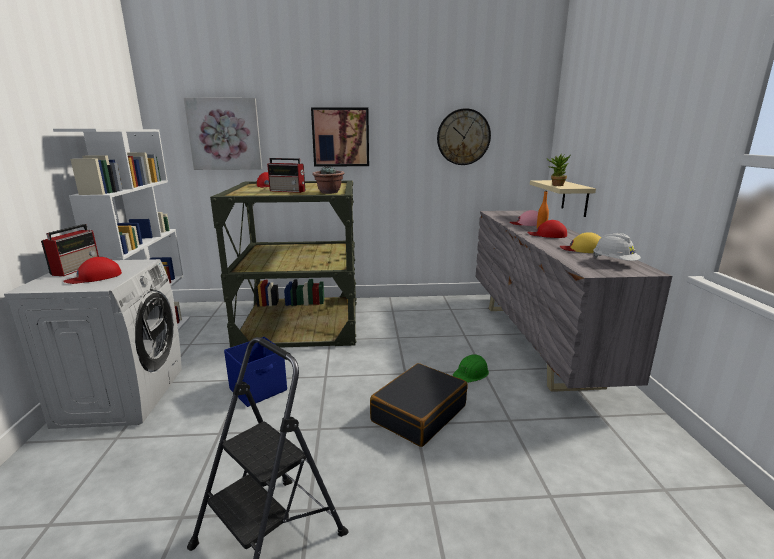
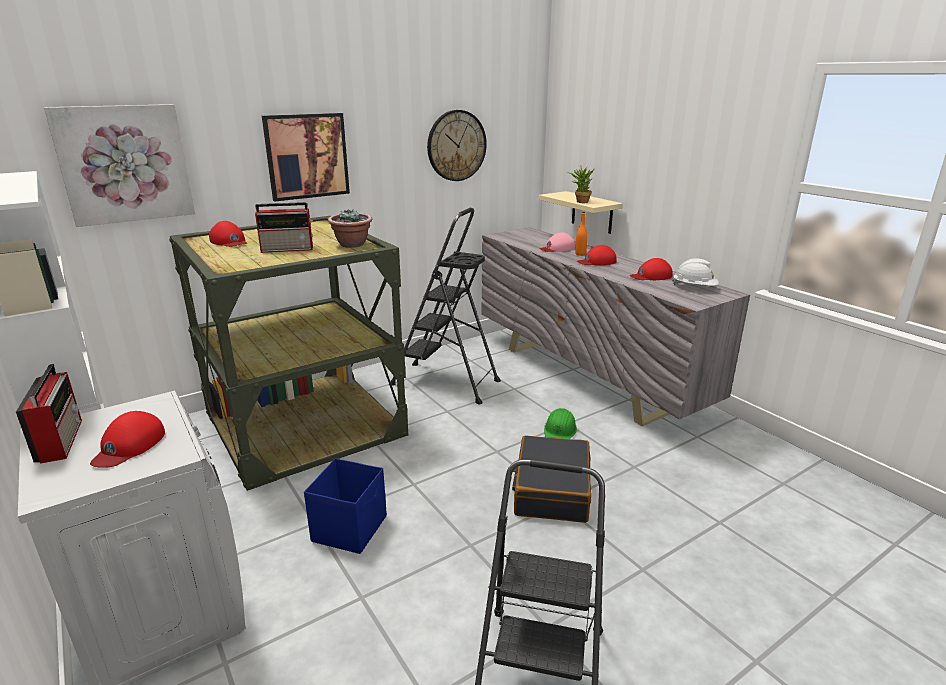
camera: 30 degrees left, 5 degrees up
yellow cap [559,232,601,253] -> red cap [630,258,673,280]
none -> step ladder [390,208,501,405]

